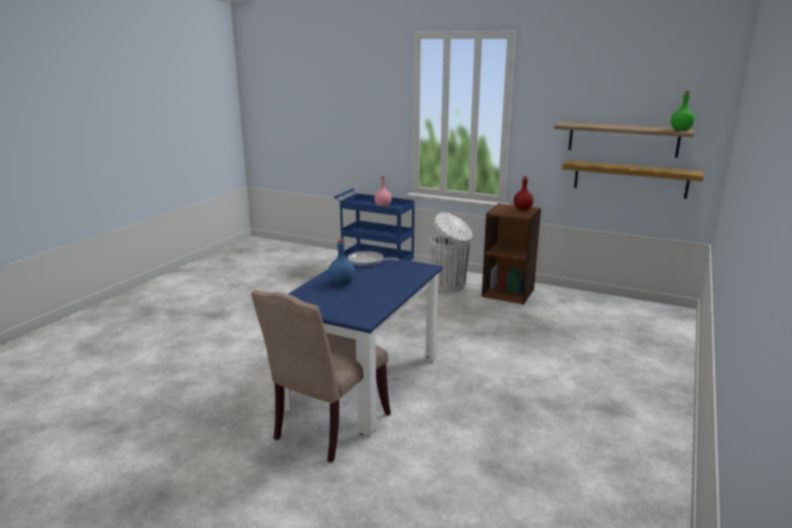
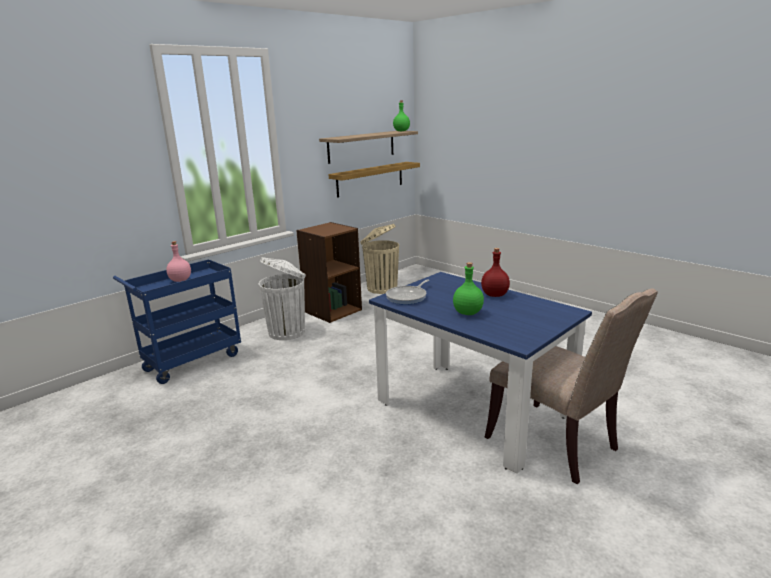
camera: 70 degrees left, 0 degrees up
blue bottle [328,239,355,285] -> green bottle [453,262,484,315]
red bottle [514,176,533,210] -> red bottle moved to [481,248,510,297]
none -> beige trash can [360,224,399,294]

